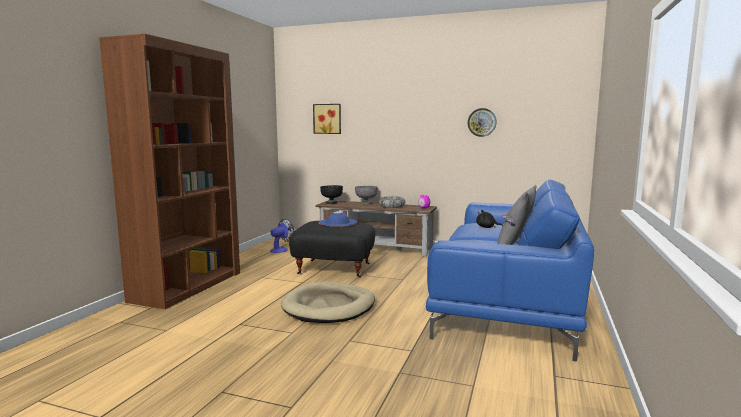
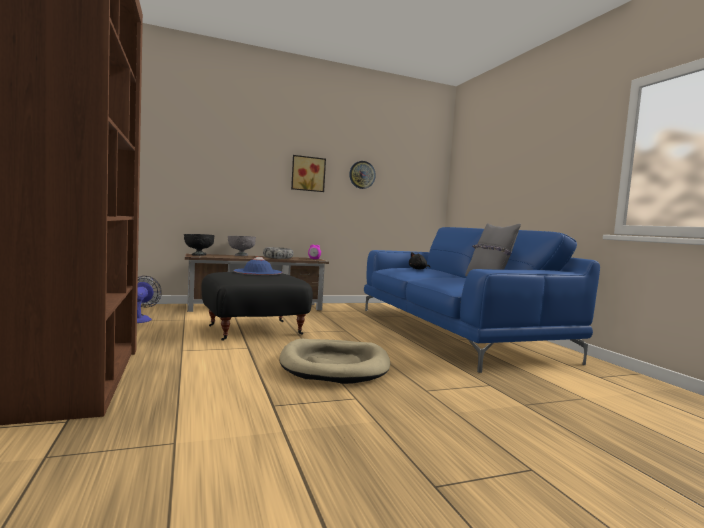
camera: 40 degrees left, 5 degrees down
picture [313,104,341,134] -> picture moved to [291,155,326,192]

